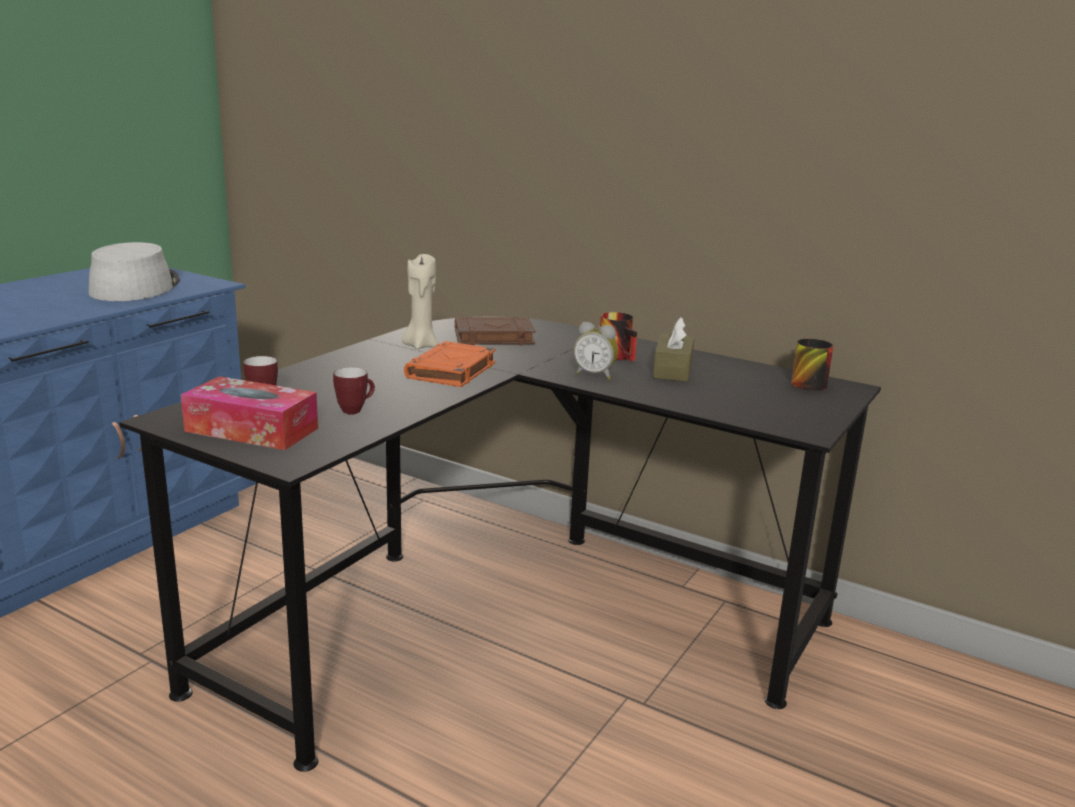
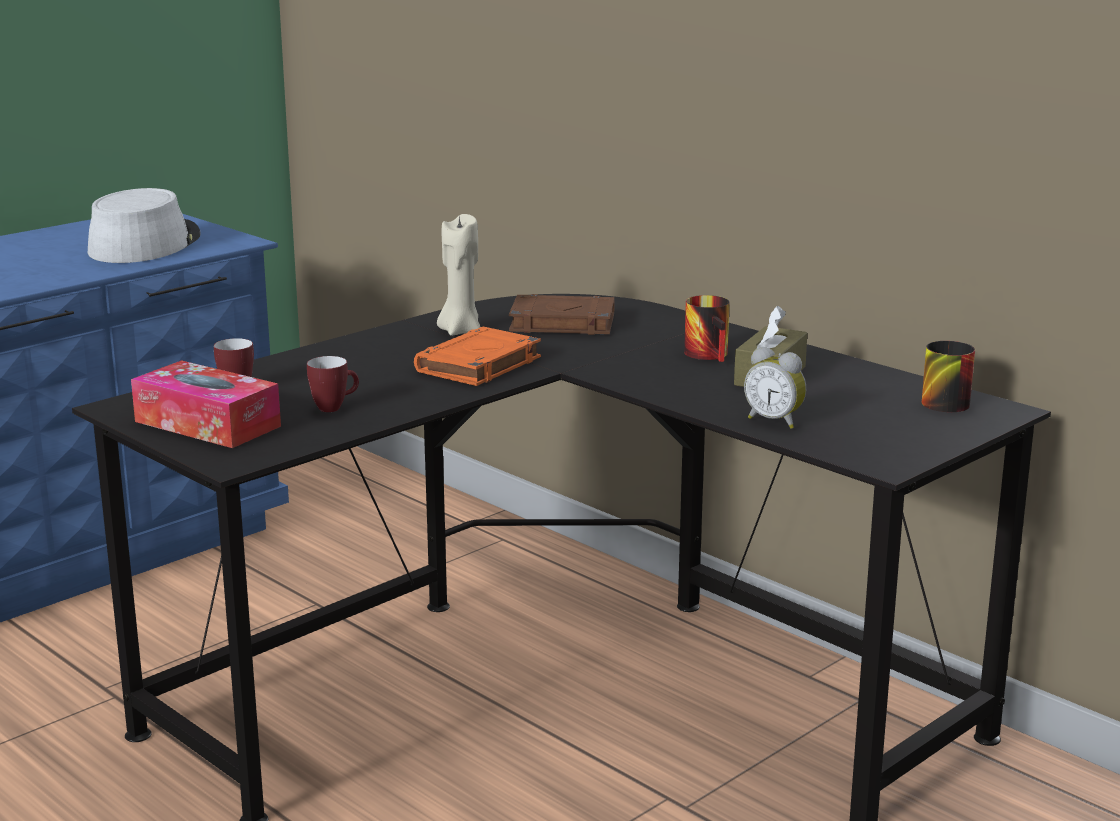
camera: 15 degrees right, 0 degrees up
alarm clock [574,322,618,380] -> alarm clock moved to [744,346,806,429]

